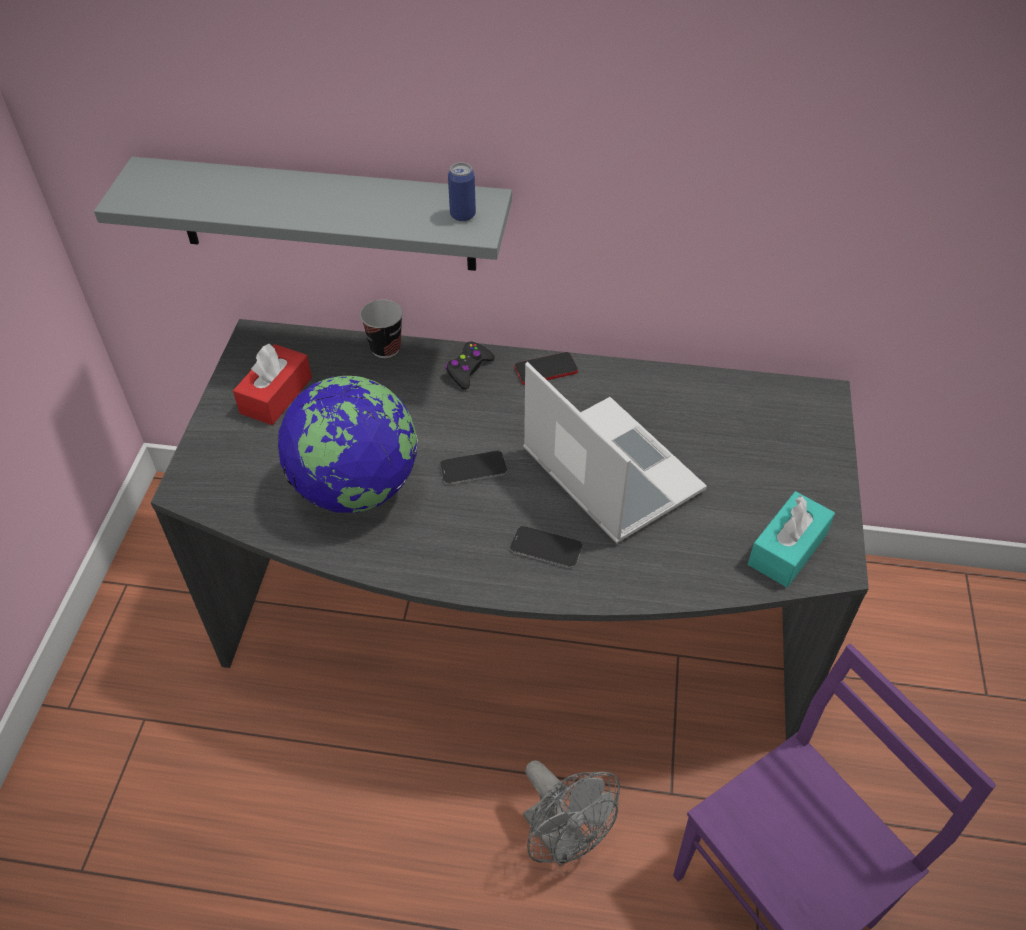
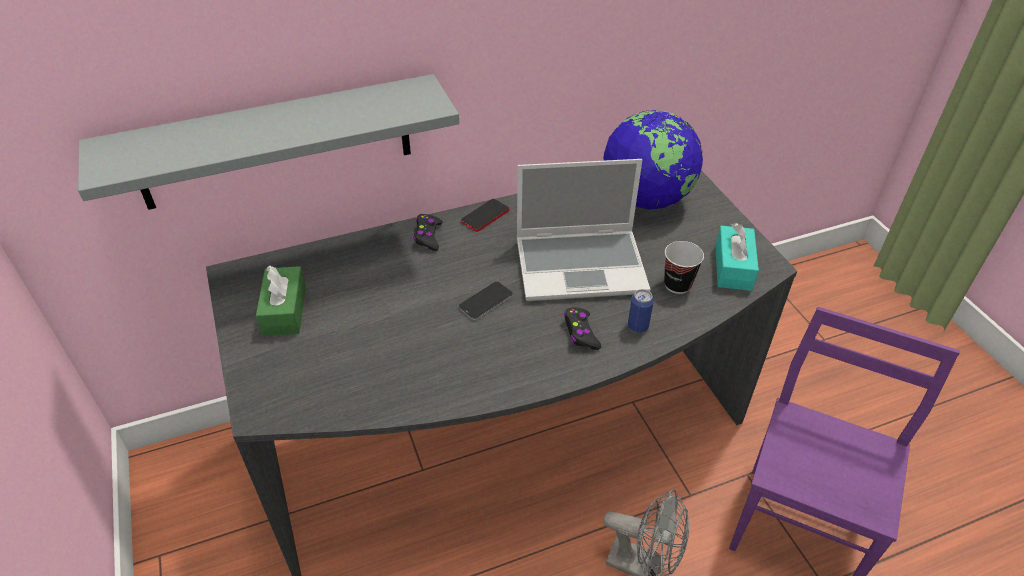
camera: 30 degrees left, 5 degrees down
red tissue box [233,344,312,425] -> green tissue box [256,266,306,336]
globe [278,376,418,513] -> globe moved to [603,110,703,210]
cup [360,300,403,358] -> cup moved to [664,241,704,294]
can [448,162,476,222] -> can moved to [628,289,654,333]
phone [510,526,582,568] -> black game controller [564,308,601,350]
laptop [523,362,707,544] -> laptop turned 150 degrees clockwise [517,159,650,301]

